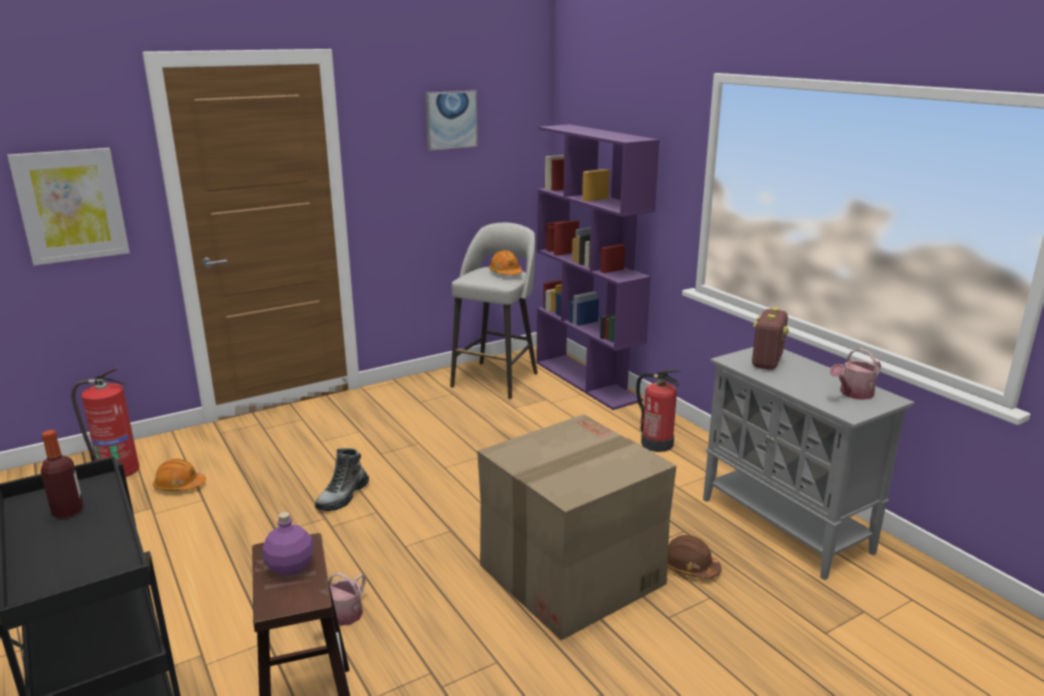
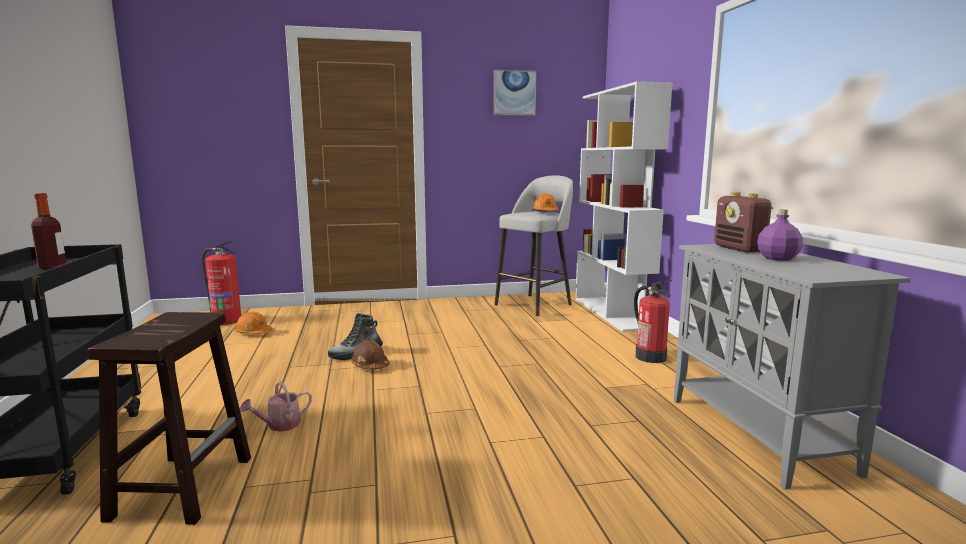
camera: 20 degrees right, 10 degrees down
picture [7,148,130,265] -> none
purple bottle [263,512,314,575] -> purple bottle moved to [757,209,803,261]
cardboard box [477,414,677,640] -> none
purple bookcase [536,124,660,410] -> white bookcase [576,81,673,332]
brown hard hat [668,535,722,579] -> brown hard hat moved to [351,340,390,370]
radio [752,307,789,370] -> radio turned 120 degrees clockwise [714,192,773,253]
watering can [830,348,881,400] -> none

